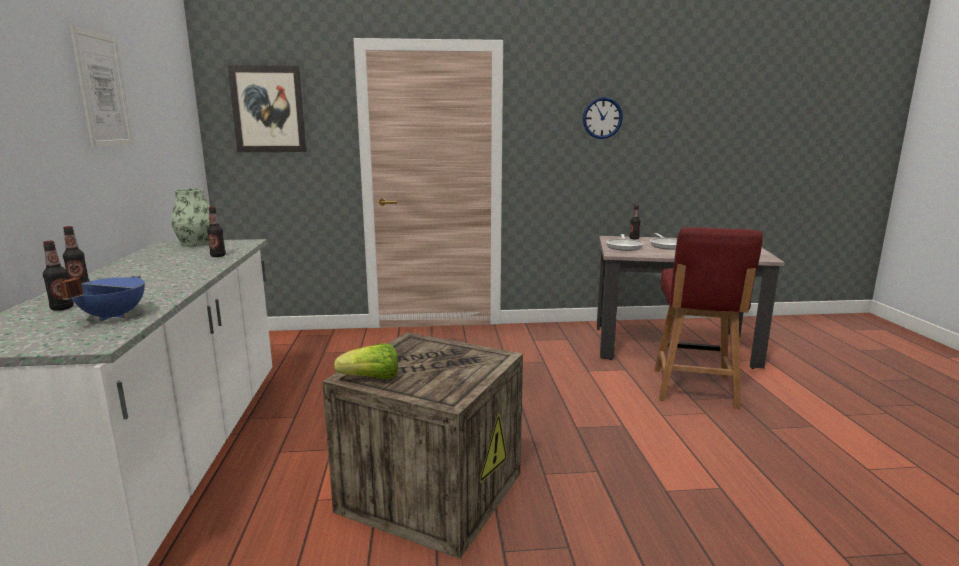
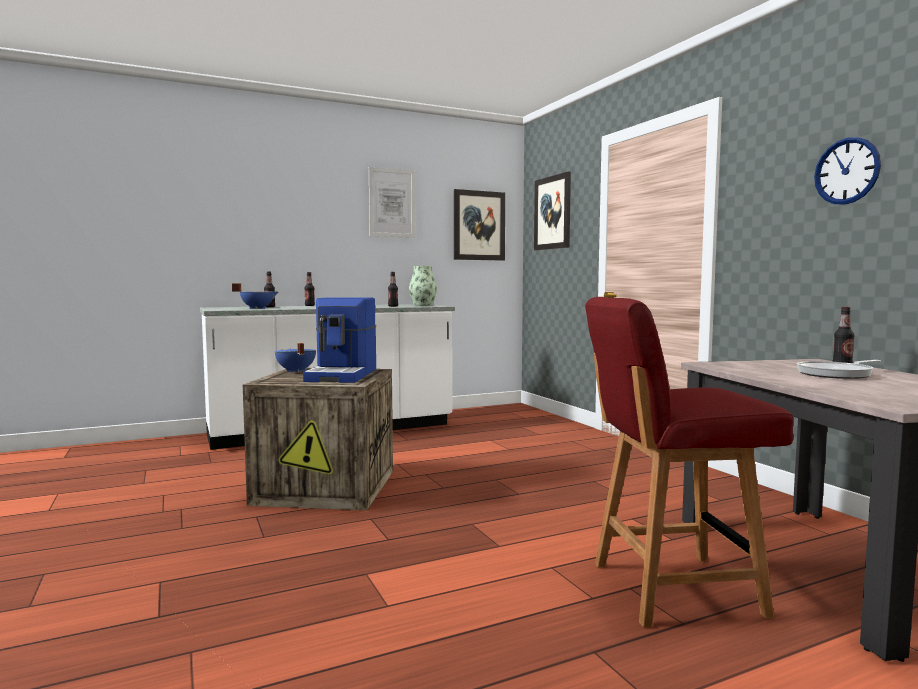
camera: 70 degrees right, 10 degrees down
lettuce [334,343,398,380] -> blue cooking pot [274,343,316,373]
frying pan [606,234,643,251] -> none
none -> coffee machine [303,297,376,383]
none -> picture [454,189,505,261]

